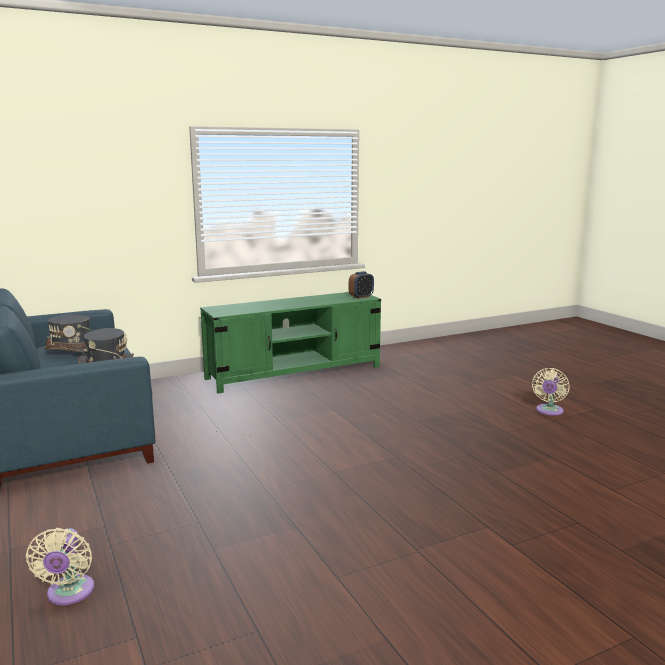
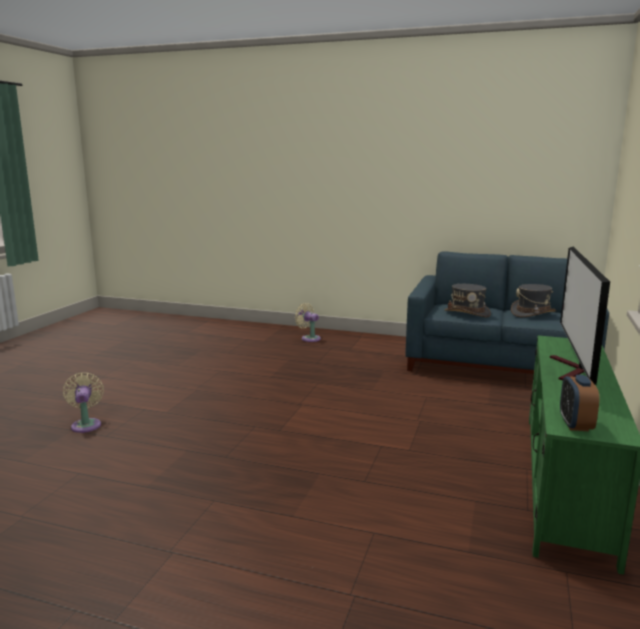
camera: 135 degrees right, 0 degrees up
beige fan [532,368,570,416] -> beige fan moved to [63,373,104,433]
none -> television [550,247,610,385]

